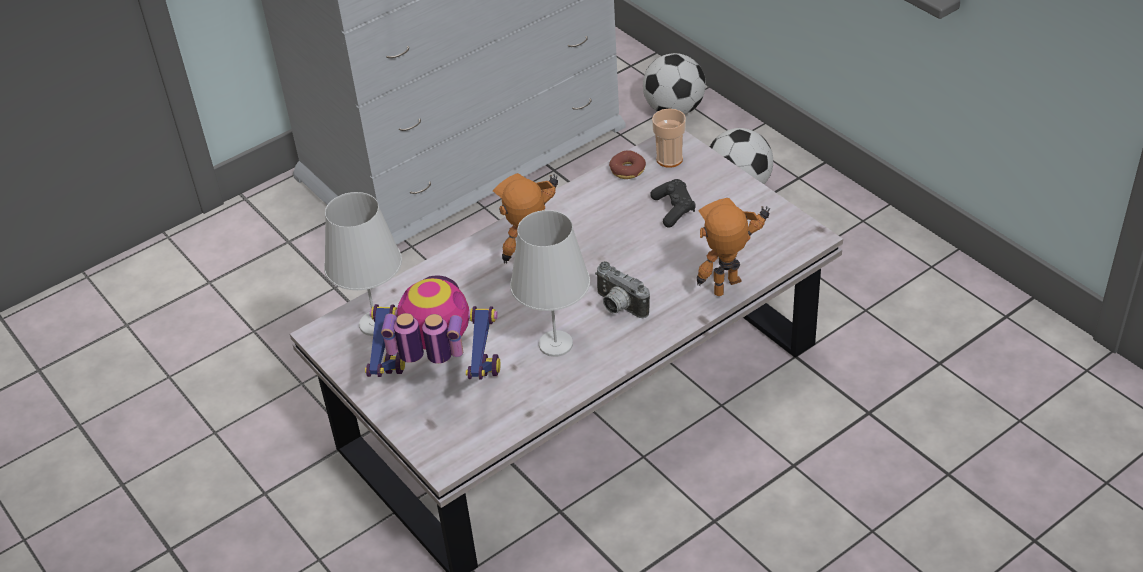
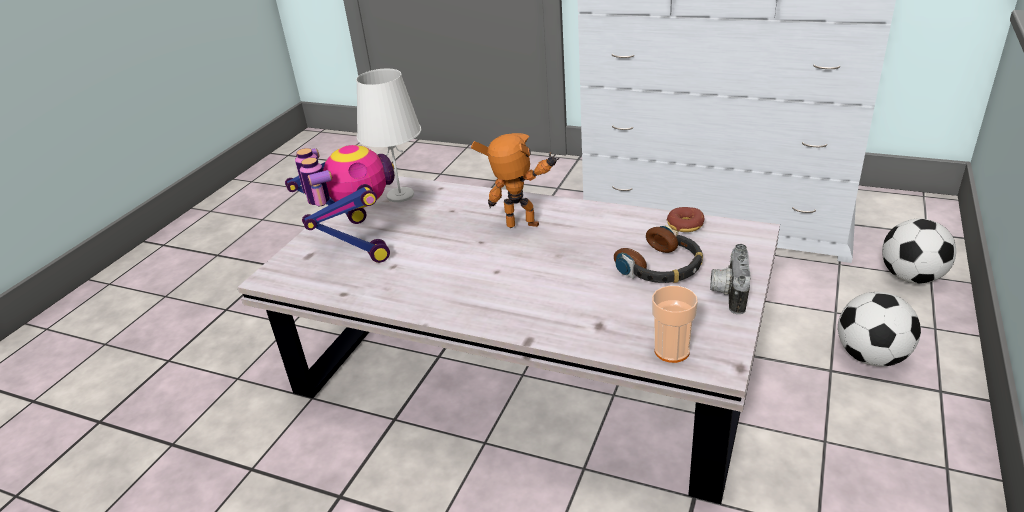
camera: 60 degrees right, 10 degrees down
white table lamp [510,210,590,357] -> none
camera [595,261,650,318] -> camera moved to [710,244,751,314]
black game controller [650,179,696,228] -> headphones [614,225,703,283]
cup [652,108,686,168] -> cup moved to [652,286,698,363]
toy robot [697,198,770,296] -> none

